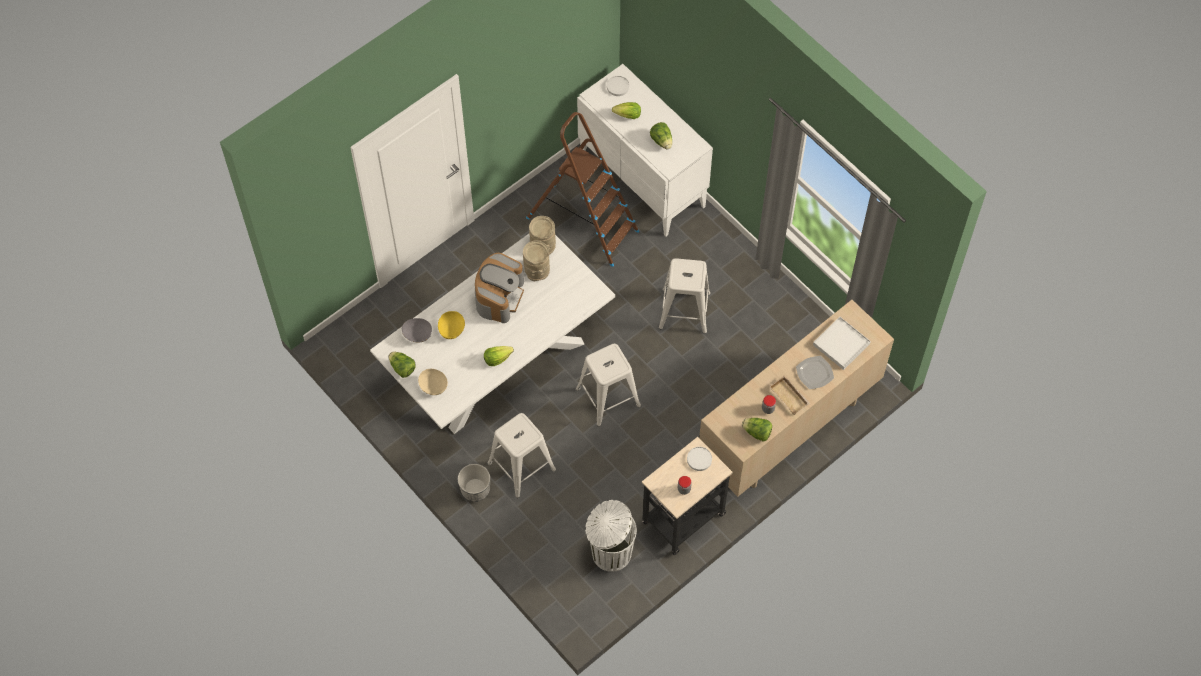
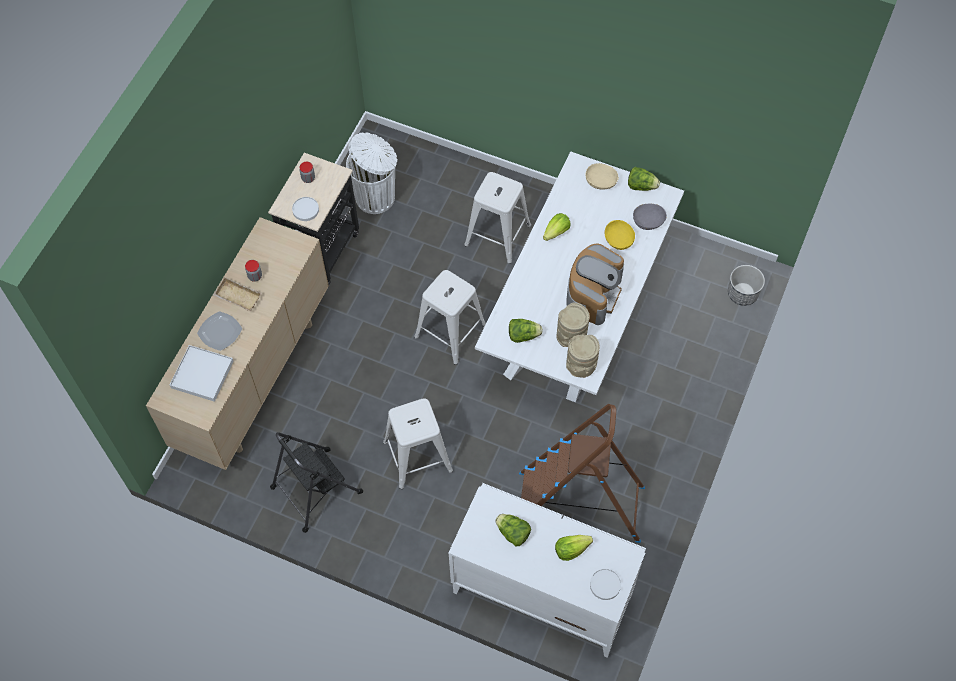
camera: 155 degrees right, 0 degrees up
planter [458,464,490,502] -> planter moved to [728,265,765,306]
coffee machine [475,253,524,323] -> coffee machine turned 150 degrees counterclockwise [566,244,624,325]
lettuce [742,418,772,442] -> lettuce moved to [509,319,543,343]
none -> black step ladder [270,432,363,533]

